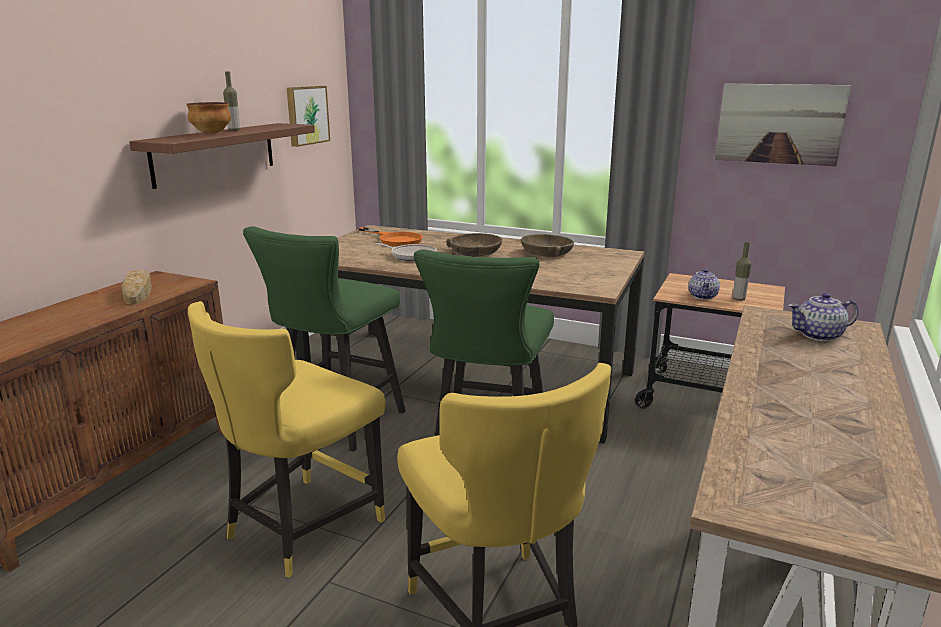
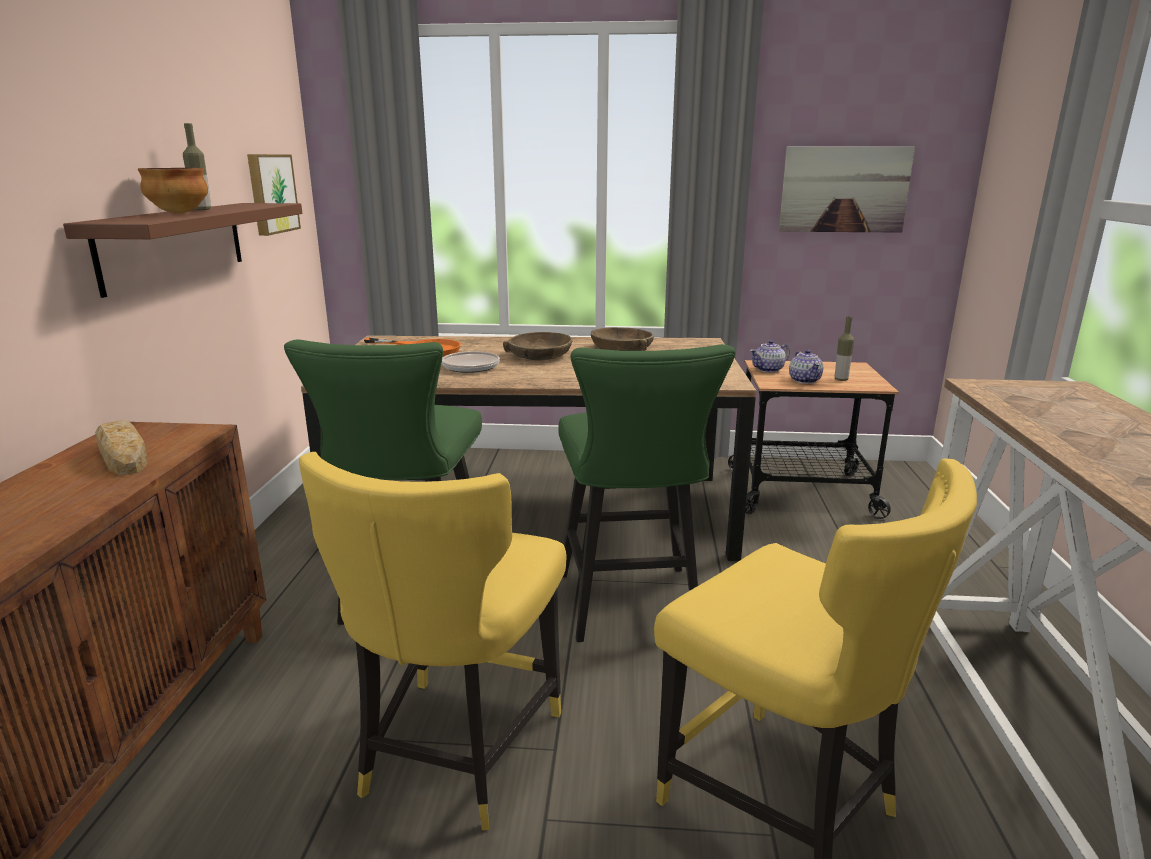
camera: 20 degrees left, 0 degrees up
teapot [788,293,859,341] -> teapot moved to [750,340,790,373]

